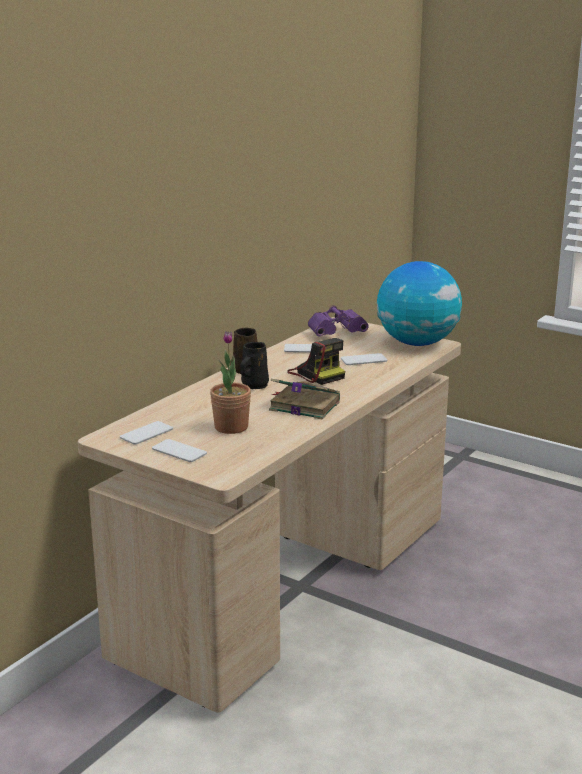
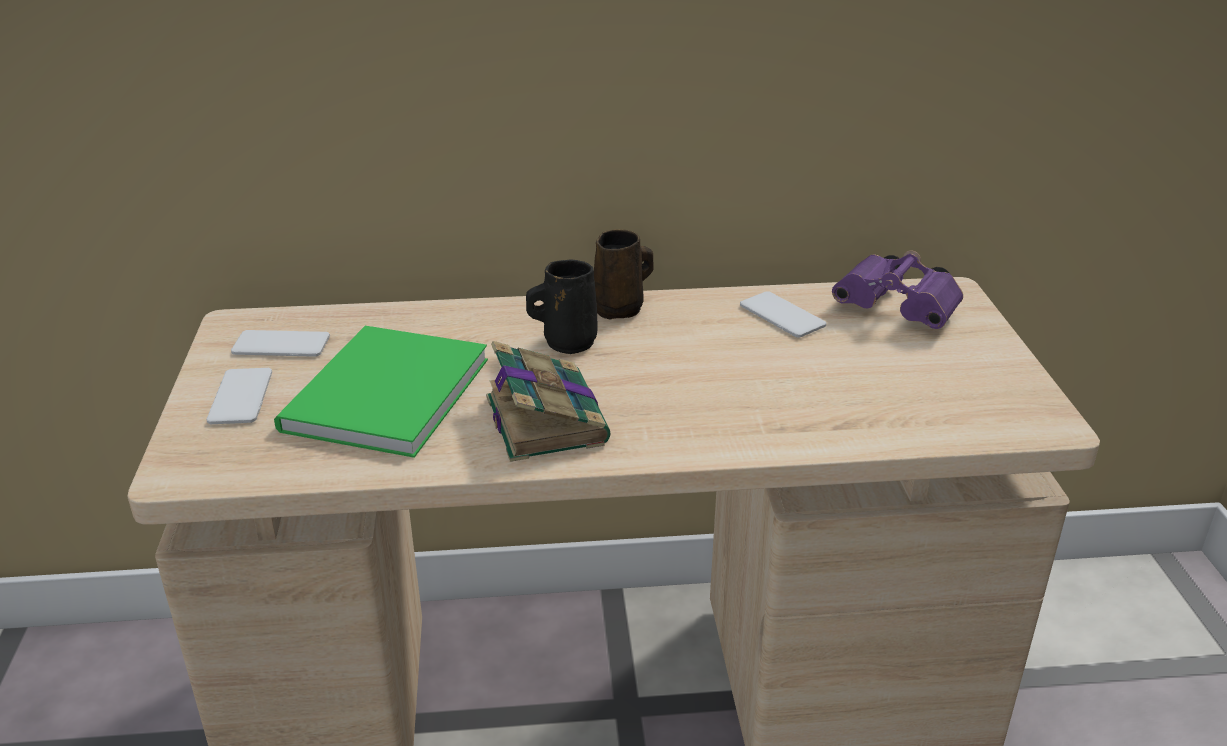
camera: 50 degrees right, 10 degrees up
potted plant [210,331,251,434] -> green book [274,326,488,458]
camera [287,338,345,385] -> none
phone [341,353,387,365] -> none
globe [377,261,462,346] -> none

